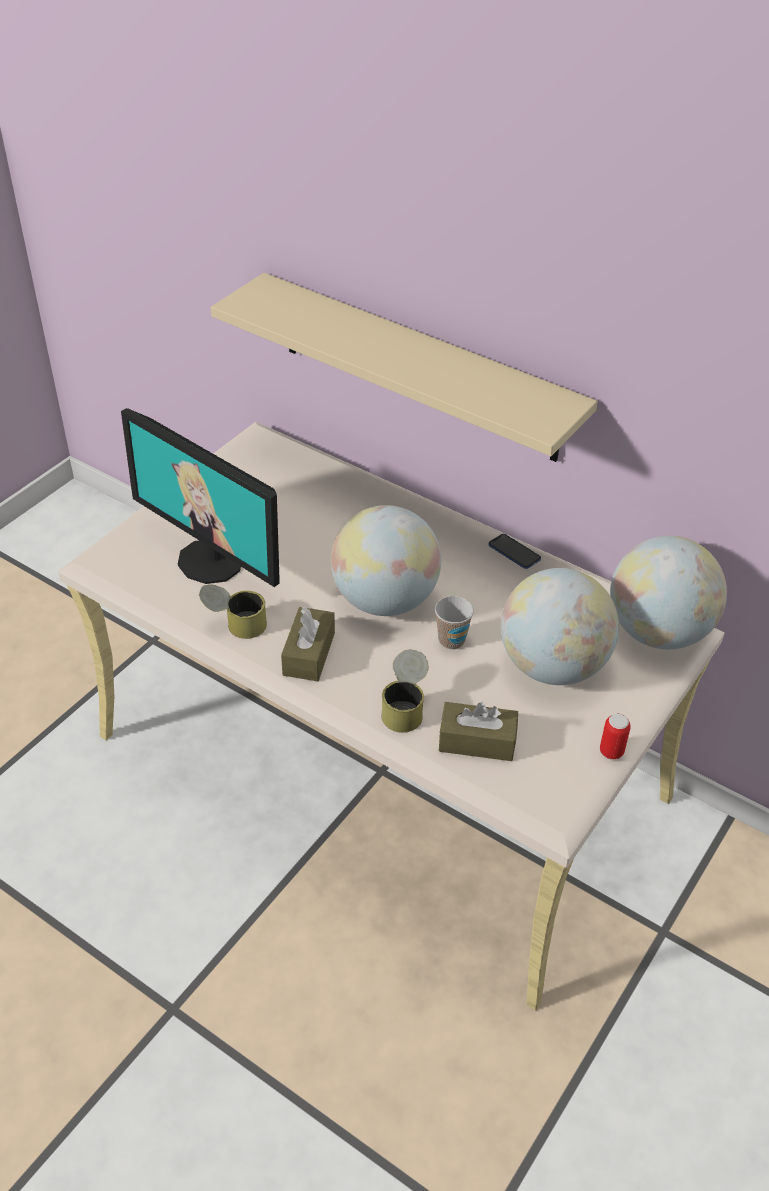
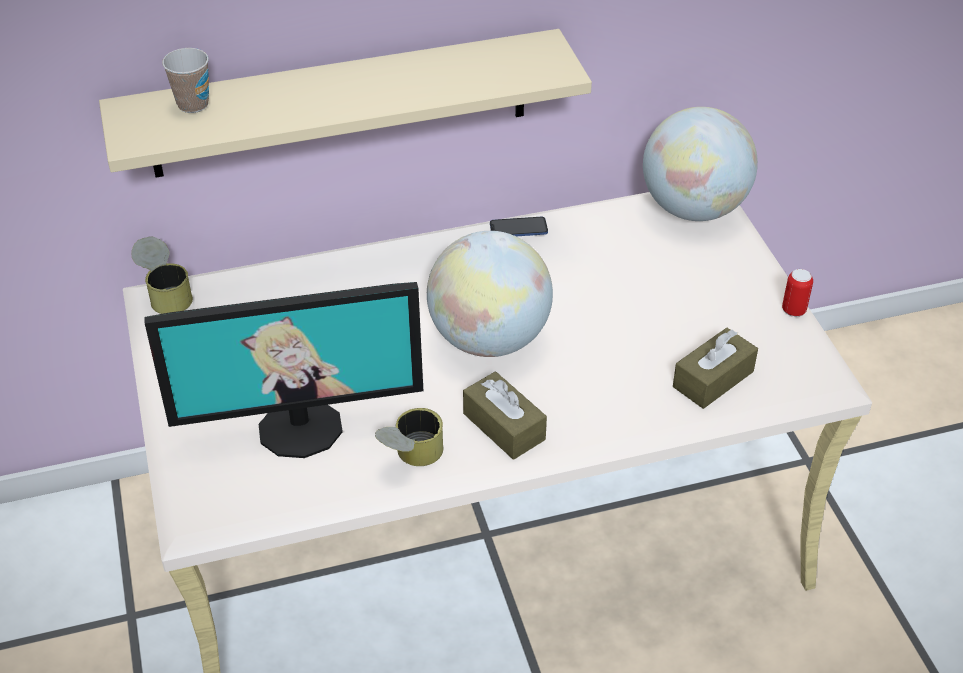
camera: 50 degrees left, 0 degrees up
can [381,649,429,733] -> can moved to [131,236,193,314]
cup [435,596,474,650] -> cup moved to [162,48,209,113]
globe [501,568,619,685] -> none

